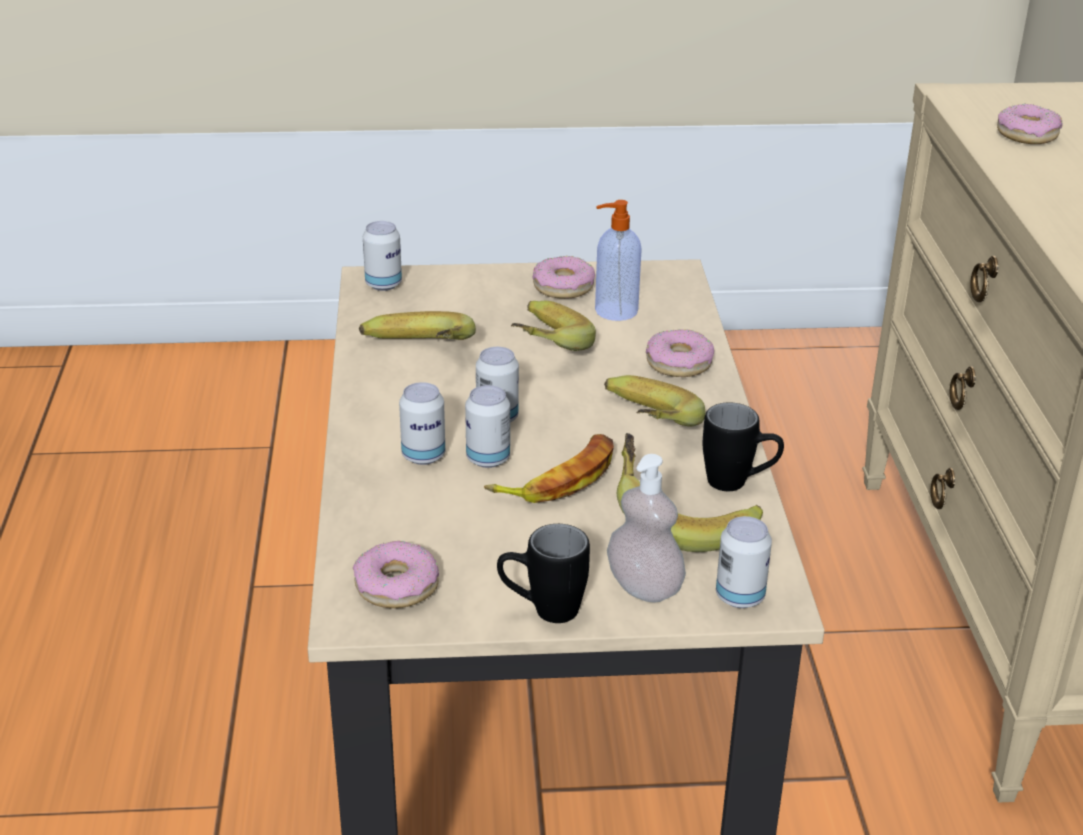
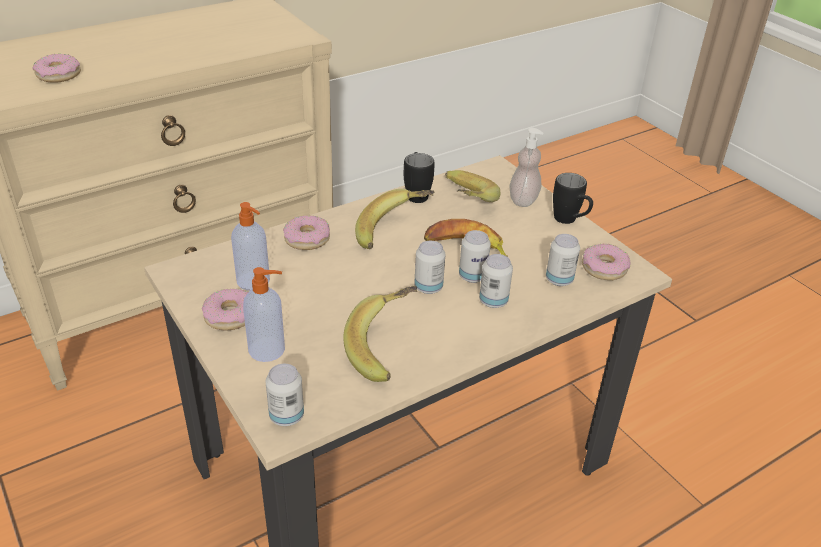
camera: 120 degrees left, 5 degrees up
banana [511,301,596,351] -> none
can [716,516,772,608] -> can moved to [546,234,580,286]
none -> soap dispenser [243,267,285,362]

